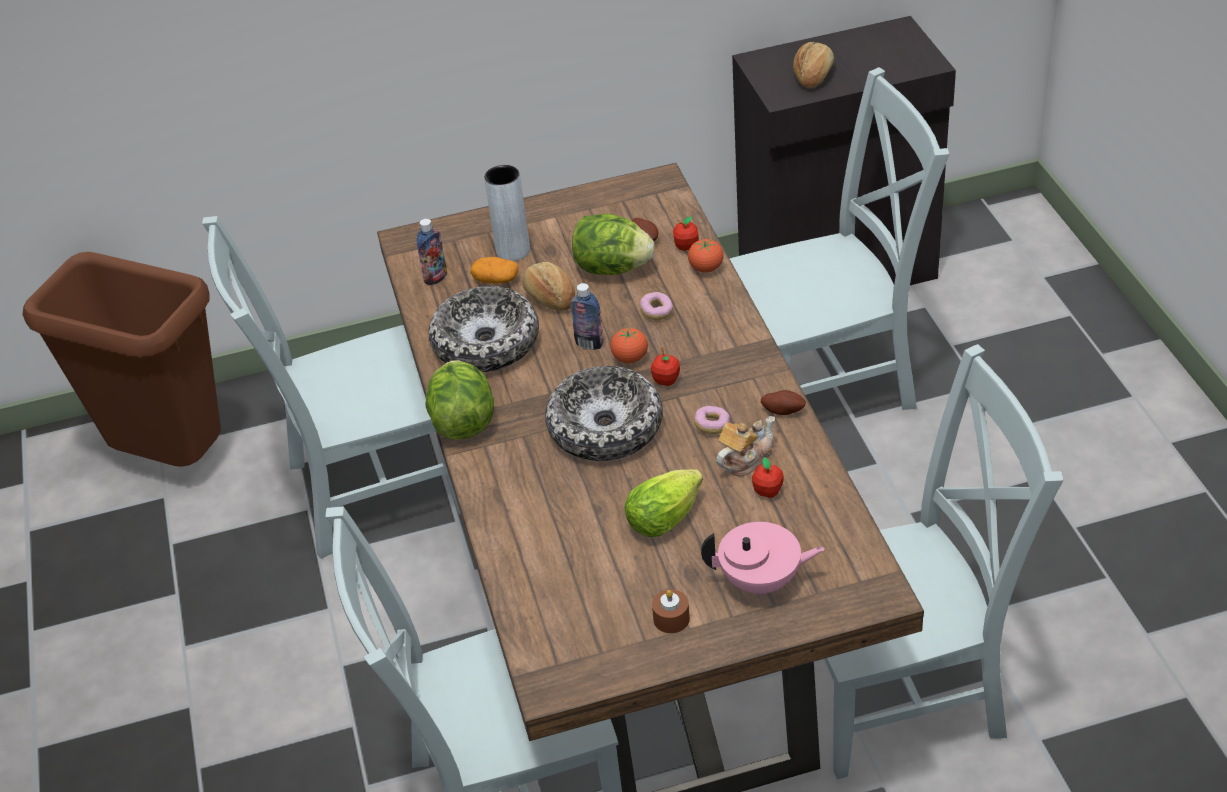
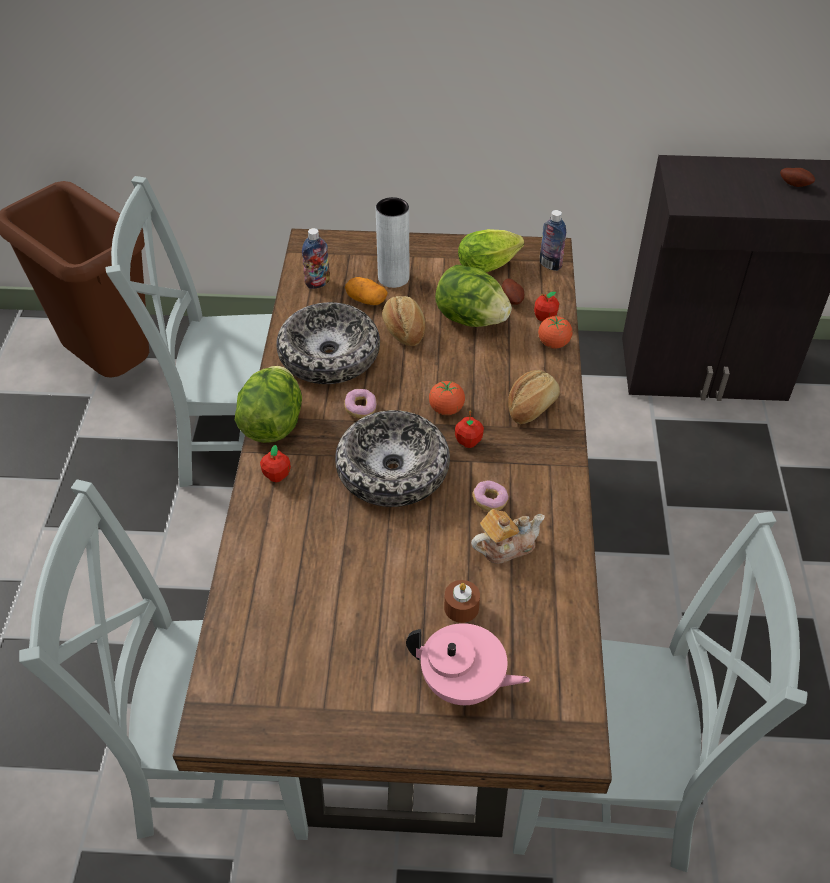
camera: 15 degrees right, 5 degrees up
bottle [570,283,604,350] -> bottle moved to [540,210,566,271]
lettuce [625,469,703,537] -> lettuce moved to [458,229,524,272]
donut [640,292,673,320] -> donut moved to [344,389,377,418]
brown candle [652,589,690,633] -> brown candle moved to [444,580,480,623]
grey chair [730,67,949,410] -> none
apple [752,457,784,498] -> apple moved to [260,445,291,482]
potato [761,390,806,415] -> potato moved to [780,168,815,187]
bread [793,42,834,88] -> bread moved to [508,370,560,424]

